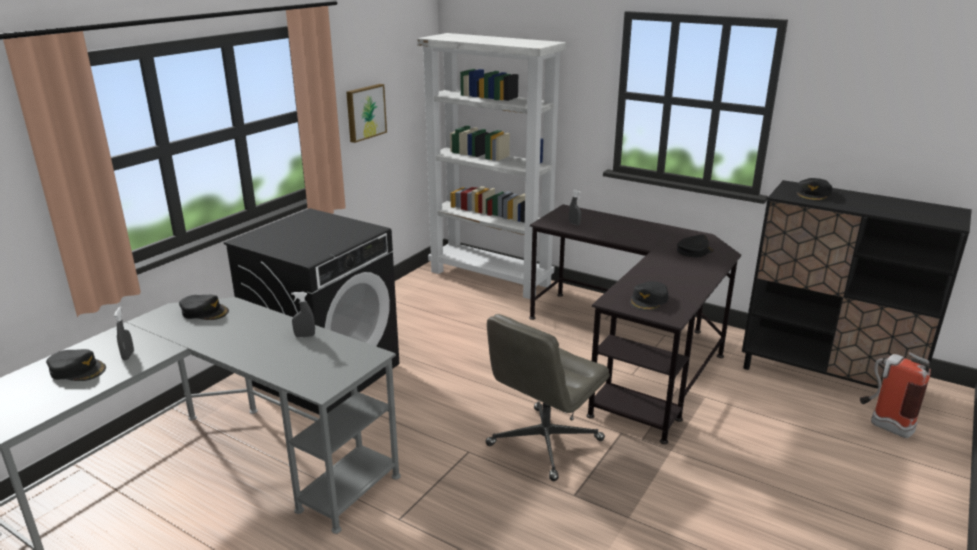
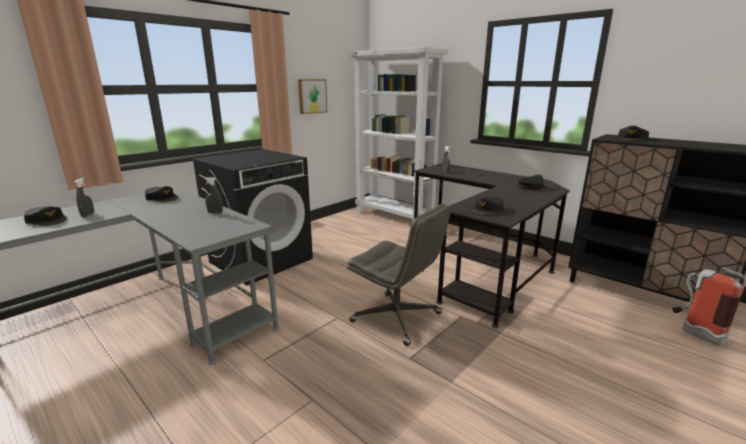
camera: 10 degrees right, 5 degrees down
grey office chair [486,314,610,481] -> grey office chair turned 105 degrees counterclockwise [347,204,451,346]

